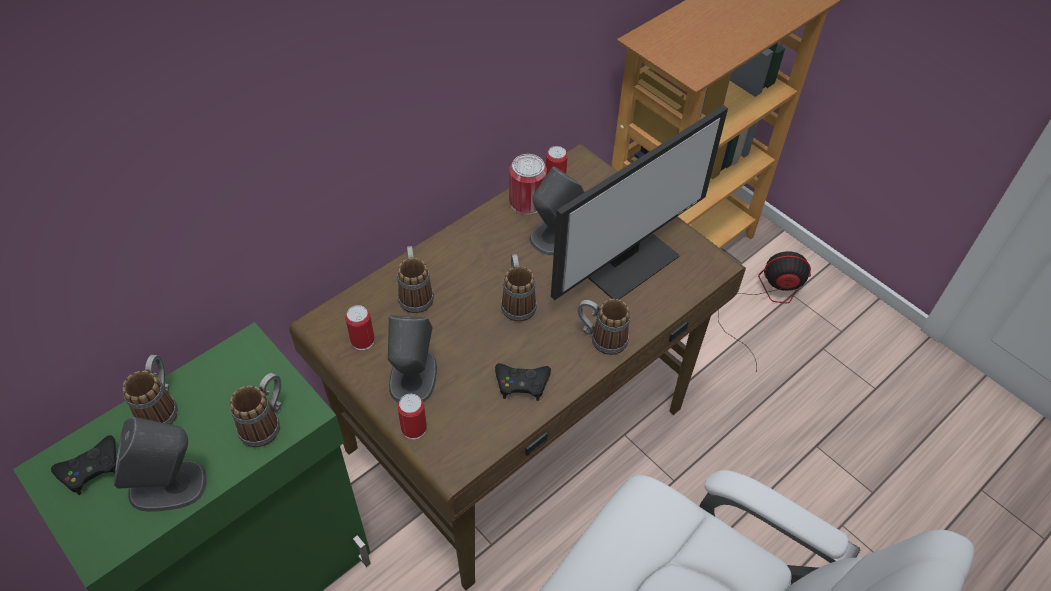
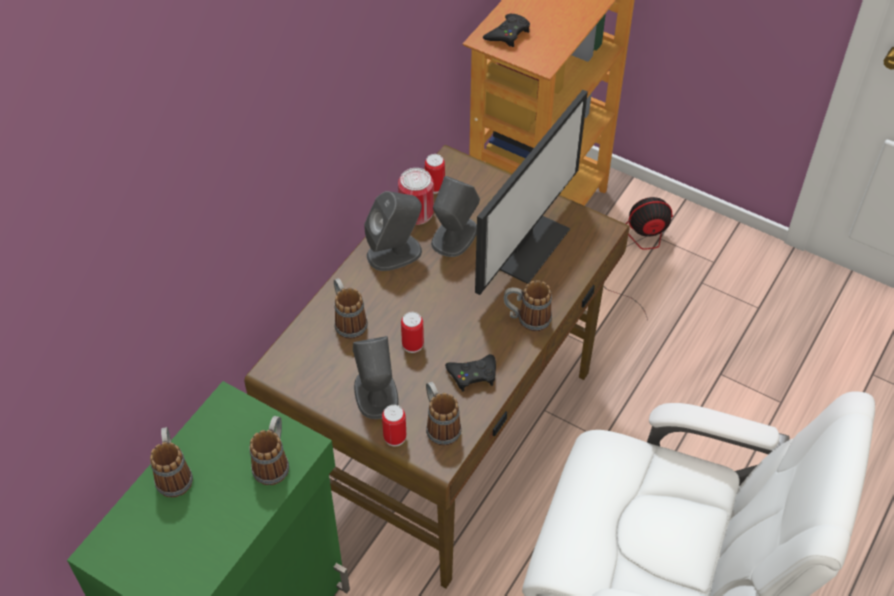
camera: 15 degrees left, 0 degrees up
black game controller [51,435,116,495] -> black game controller moved to [483,14,530,47]
grey speaker [113,417,207,512] -> grey speaker moved to [364,191,422,271]
can [345,305,374,350] -> can moved to [401,312,424,353]
mug [501,254,537,322] -> mug moved to [426,381,462,446]

